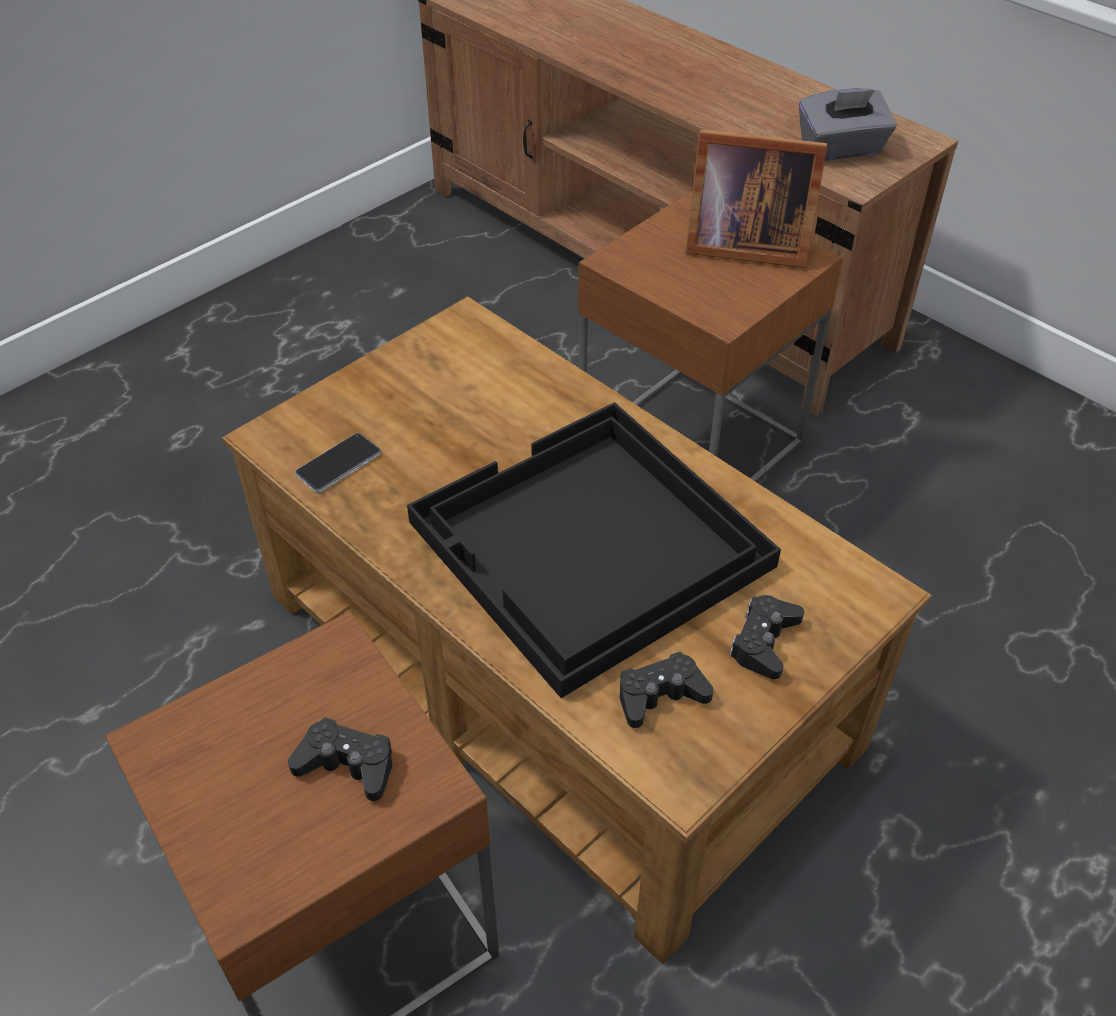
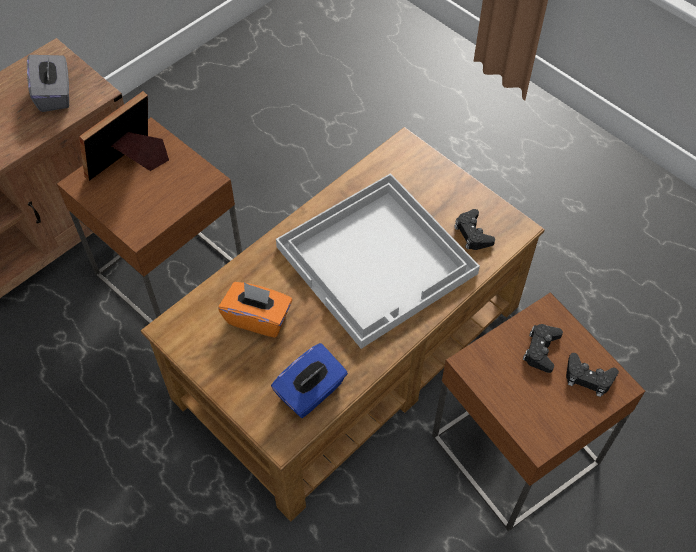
camera: 90 degrees left, 10 degrees up
phone [295,433,381,493] -> blue tissue box [271,343,348,418]
black tray [407,402,781,698] -> white tray [276,173,480,349]
picture frame [685,130,827,268] -> picture frame turned 150 degrees counterclockwise [79,91,169,181]
black game controller [729,595,804,679] -> black game controller moved to [566,353,619,397]
none -> orange tissue box [218,282,292,338]

